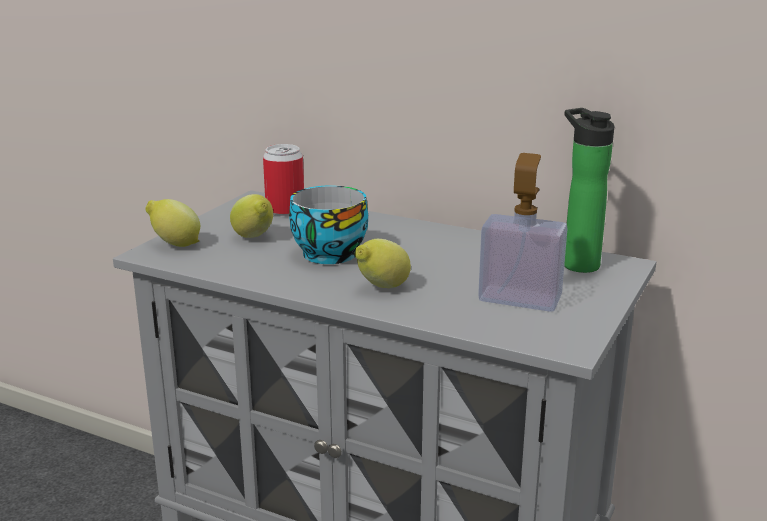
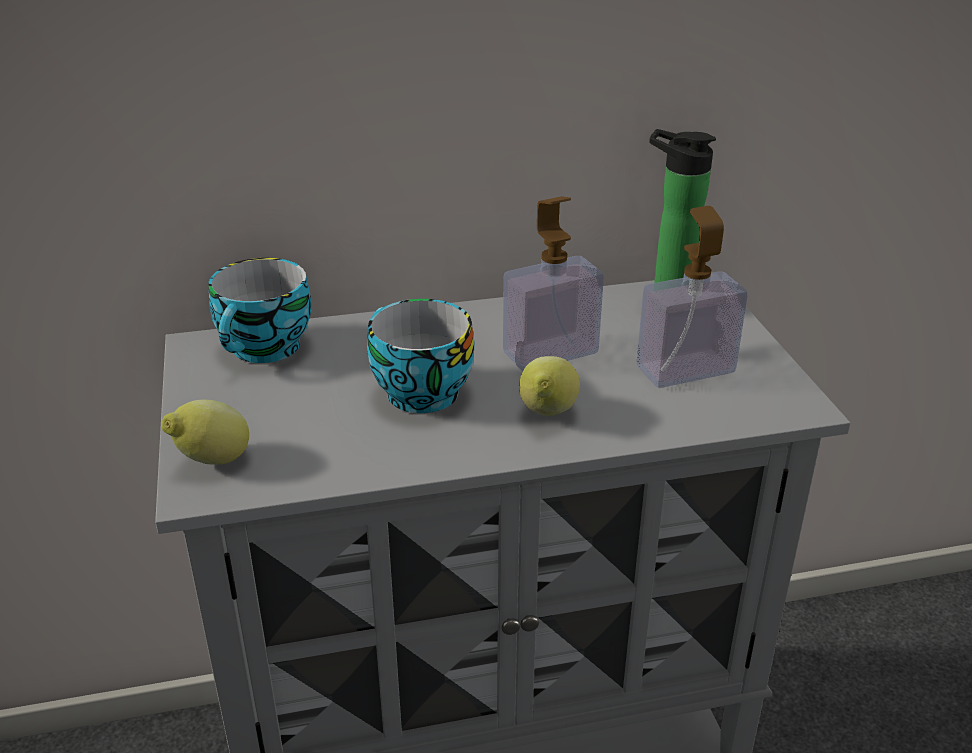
camera: 40 degrees left, 10 degrees up
lemon [230,194,273,238] -> none
can [263,144,304,216] -> cup [209,258,311,363]
none -> soap dispenser [503,196,604,371]

